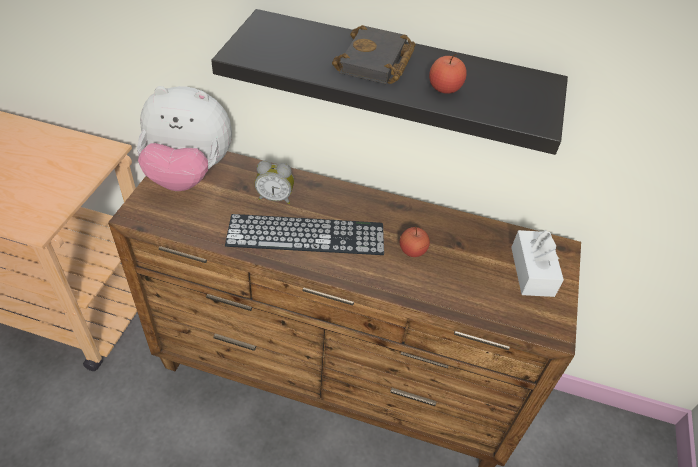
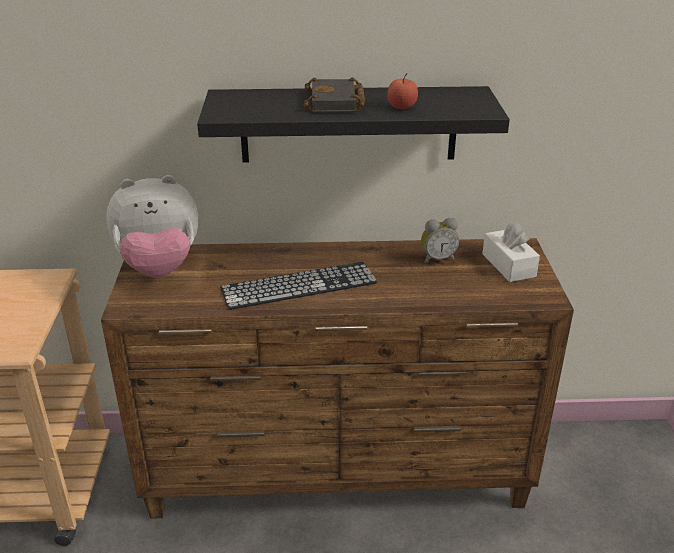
camera: 15 degrees left, 15 degrees down
alarm clock [255,160,294,204] -> alarm clock moved to [421,218,459,263]
apple [400,226,430,257] -> none

